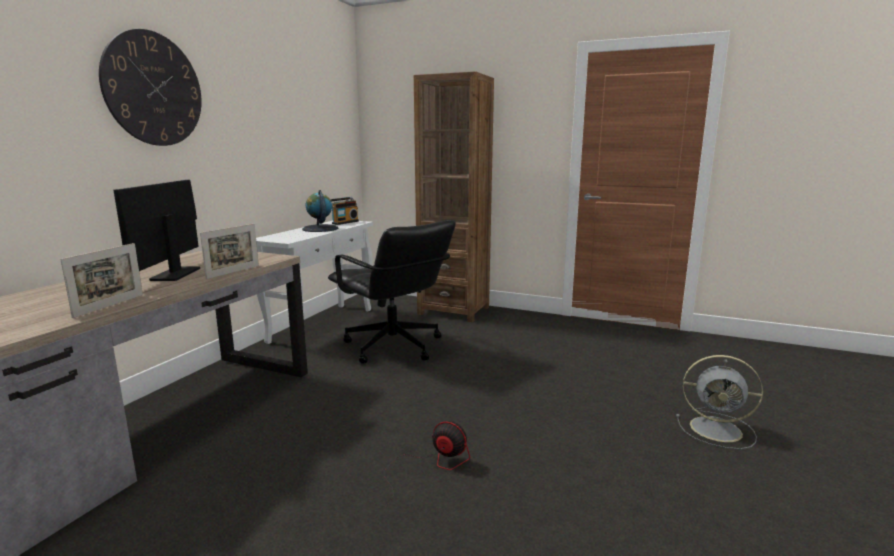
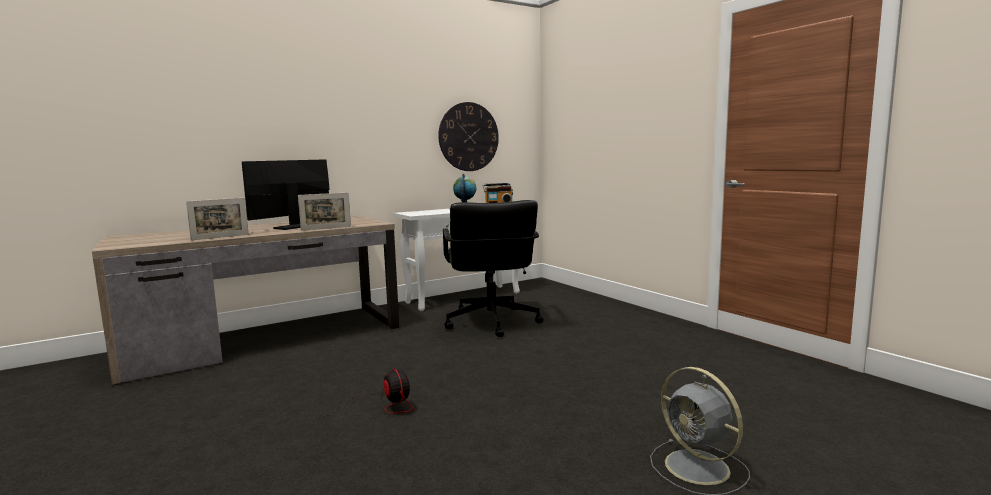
camera: 35 degrees right, 5 degrees down
wall clock [99,29,202,146] -> wall clock moved to [438,102,499,171]
brown bookcase [414,71,494,322] -> none

